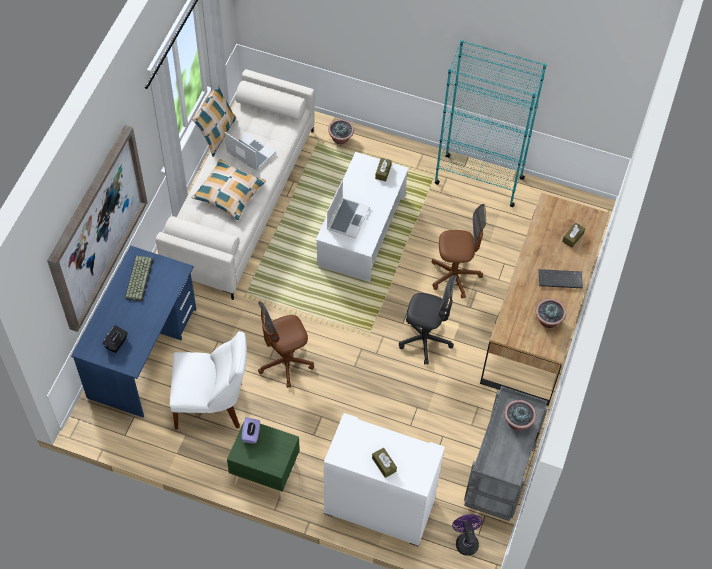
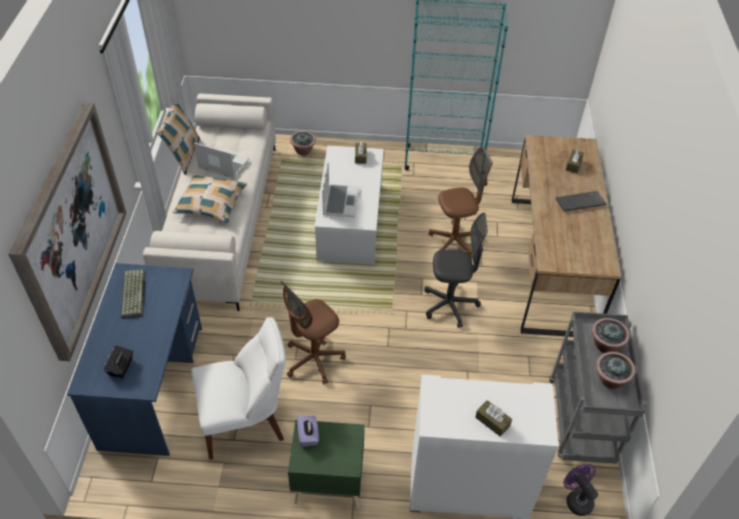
camera: 15 degrees left, 10 degrees down
potted plant [536,299,566,328] -> potted plant moved to [596,352,636,389]

